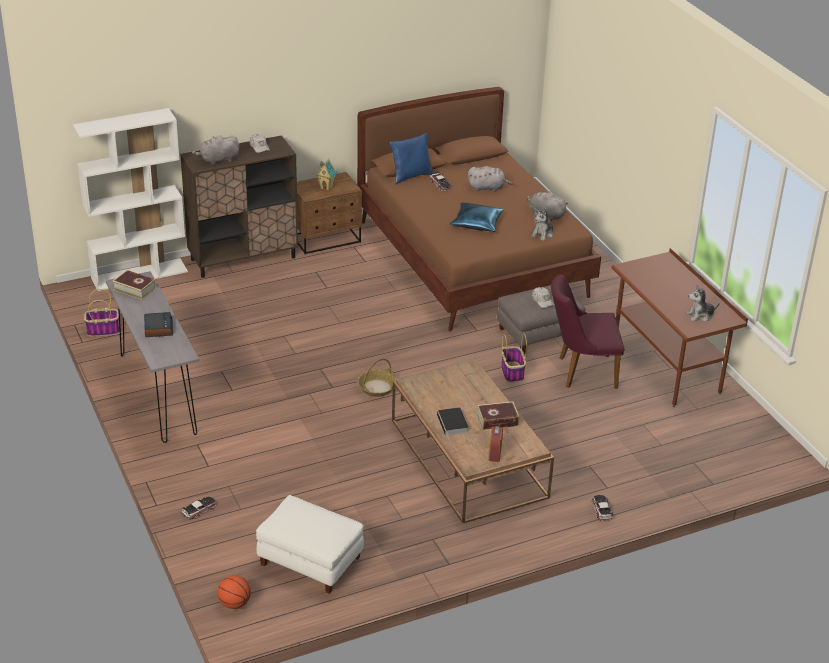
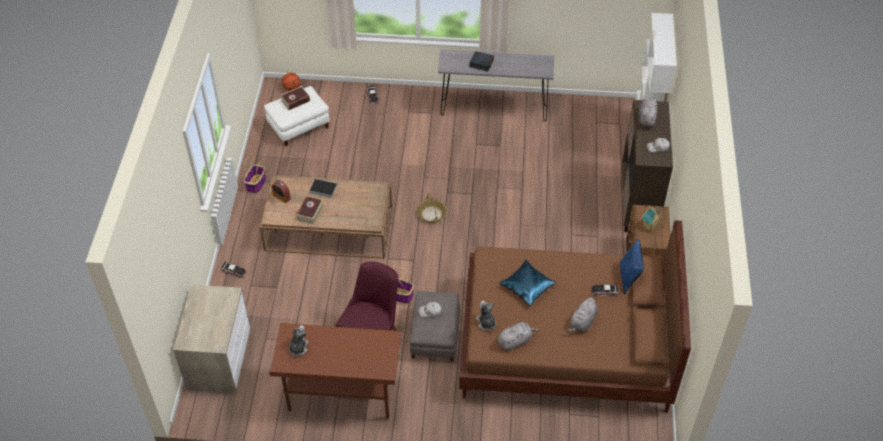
camera: 120 degrees right, 15 degrees up
basket [84,289,120,337] -> basket moved to [243,157,266,193]
book [112,270,156,300] -> book moved to [280,86,310,110]
none -> dresser [173,284,251,394]

